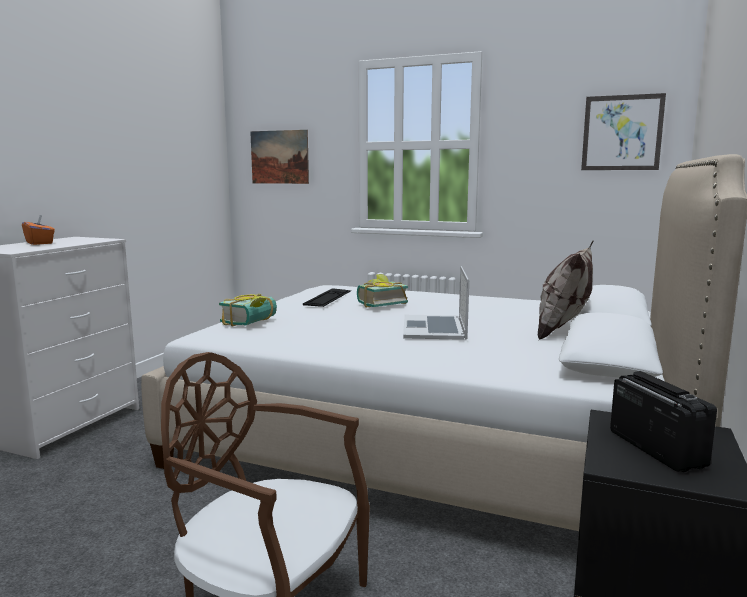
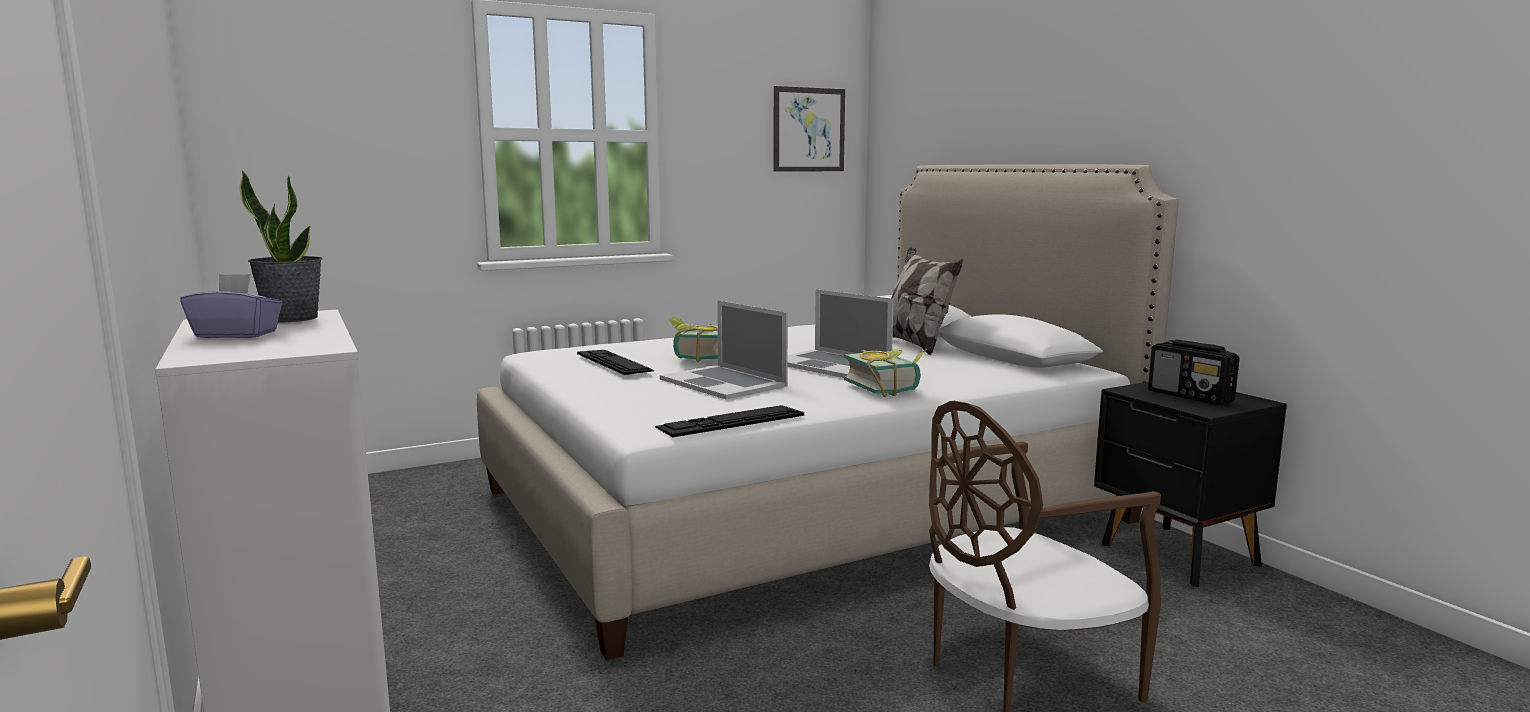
camera: 50 degrees left, 0 degrees up
orange tissue box [22,215,55,245] -> purple tissue box [180,274,283,338]
book [219,294,277,326] -> book moved to [844,348,927,397]
picture [250,130,309,184] -> none
radio [610,371,717,472] -> radio turned 150 degrees counterclockwise [1148,340,1240,405]
none -> potted plant [239,170,322,322]
none -> keyboard [655,405,804,437]
none -> laptop [660,300,788,400]

